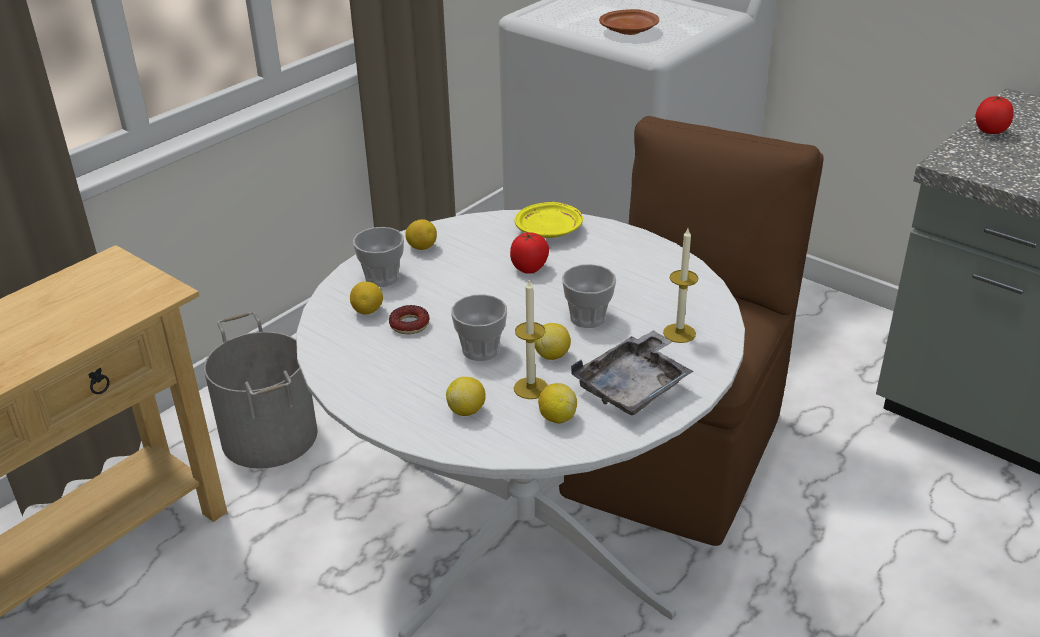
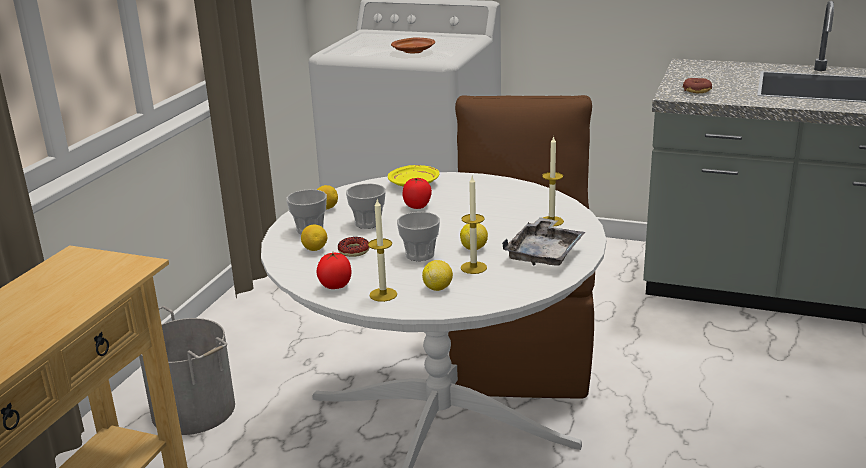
camera: 20 degrees left, 10 degrees down
lemon [538,383,577,424] -> none
cup [562,264,616,328] -> cup moved to [346,183,386,229]
tomato [975,95,1014,134] -> tomato moved to [316,252,352,289]
none -> candle [368,200,397,302]
none -> donut [683,78,712,93]

